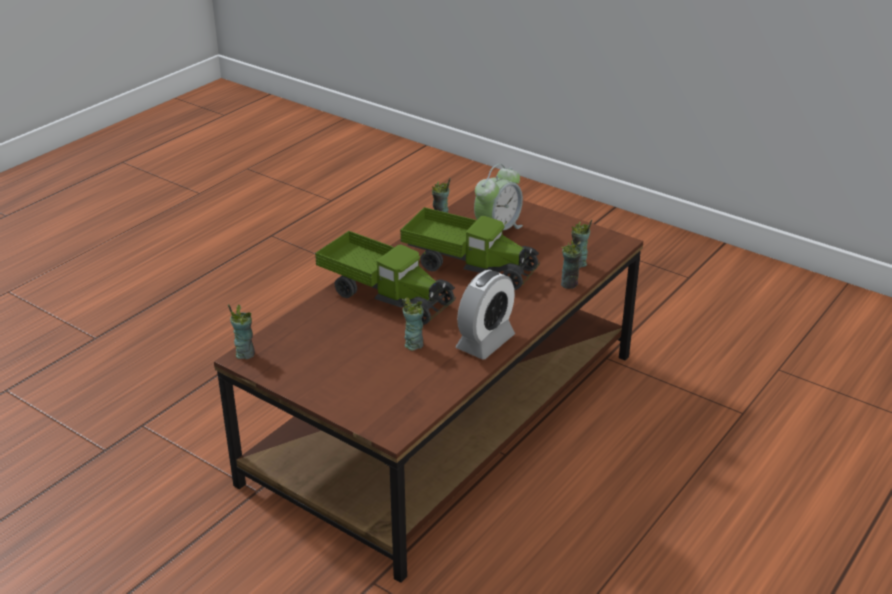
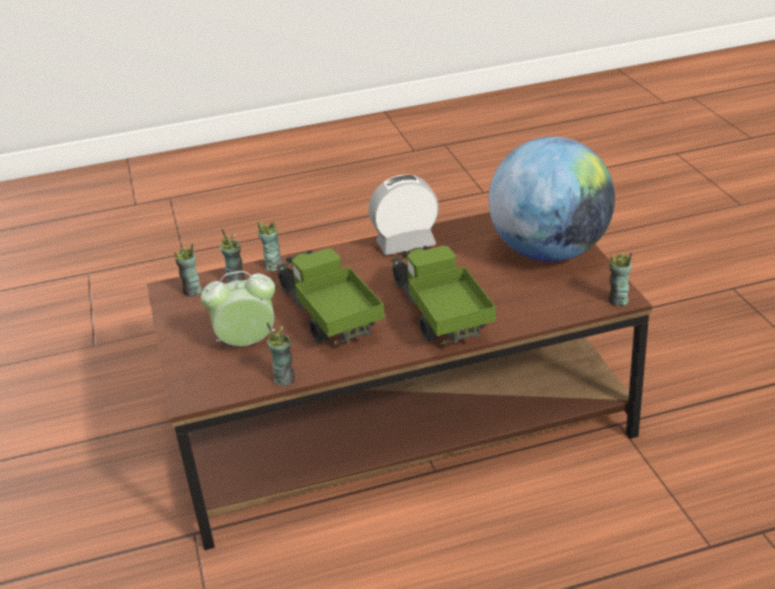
camera: 140 degrees left, 0 degrees up
cup [402,297,424,351] -> cup moved to [174,243,202,297]
none -> globe [489,136,615,262]

